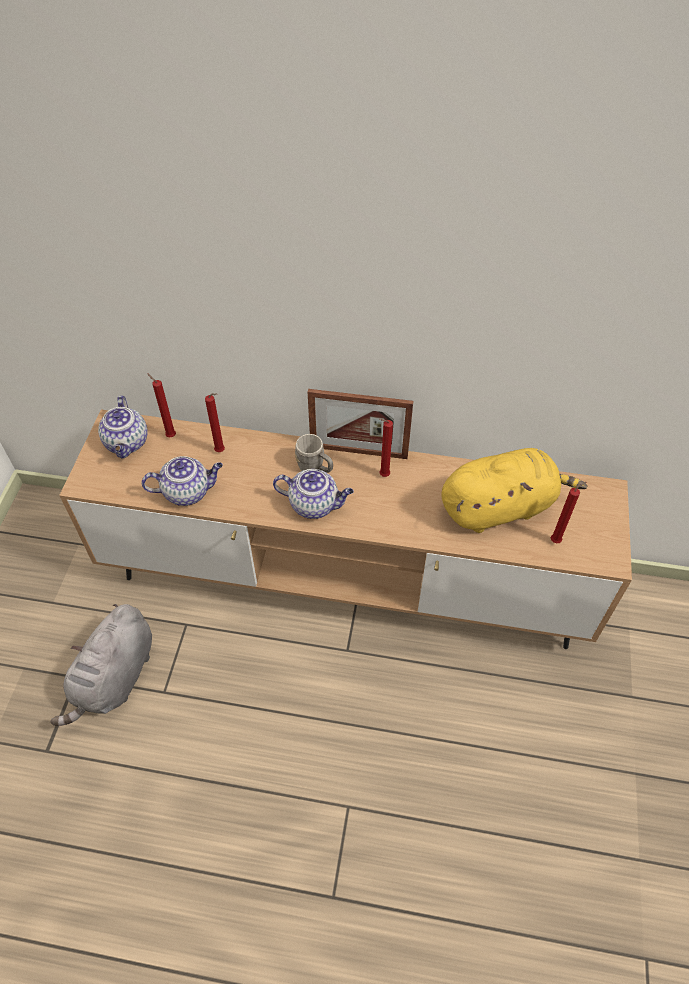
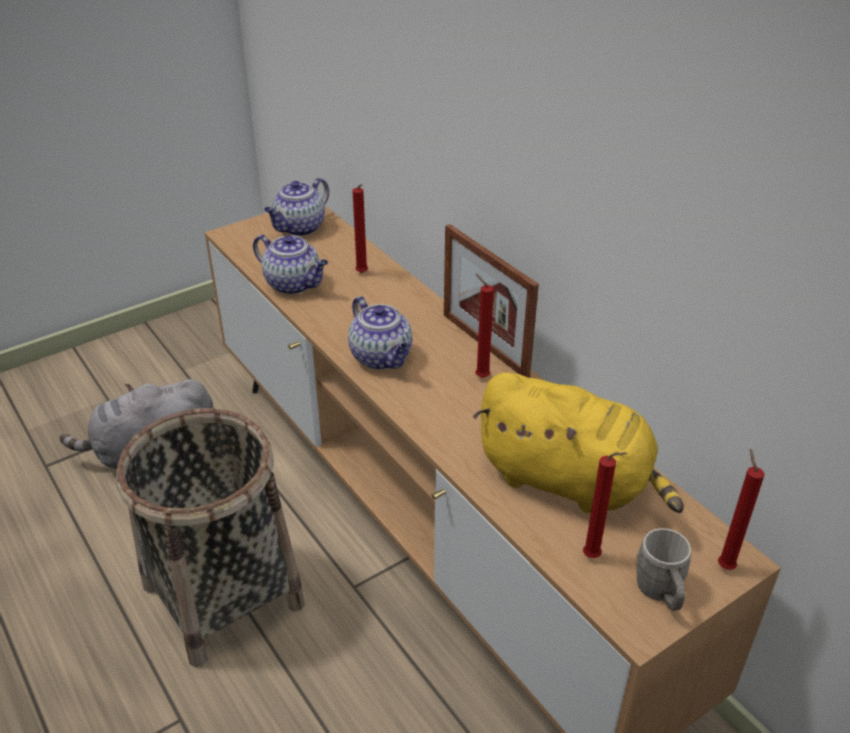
camera: 45 degrees right, 15 degrees down
red candle [147,373,176,438] -> red candle moved to [718,449,765,570]
grey mug [295,434,333,473] -> grey mug moved to [635,528,691,611]
none -> basket [117,408,305,667]

